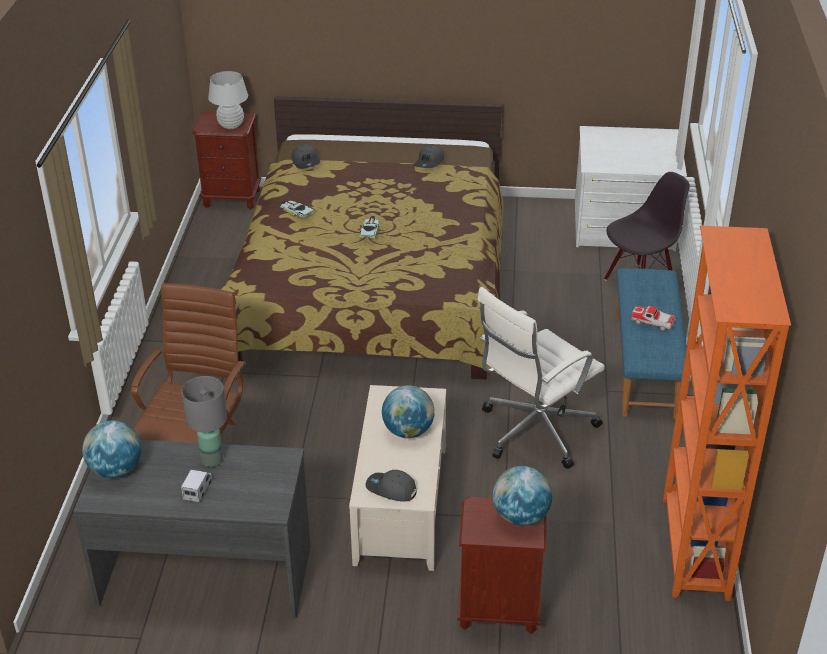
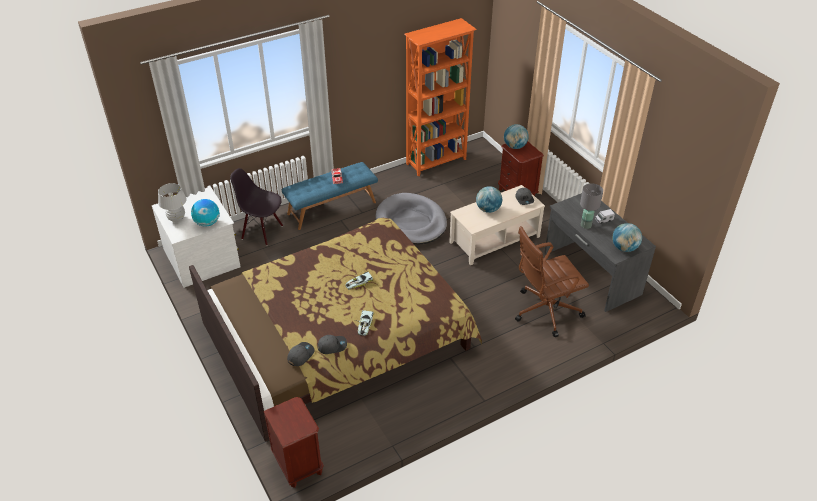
camera: 125 degrees left, 5 degrees up
white table lamp [208,71,248,129] -> white table lamp moved to [158,183,187,222]
grey cap [414,146,444,168] -> grey cap moved to [317,335,347,354]
white office chair [478,287,605,469] -> grey dog bed [375,193,447,245]
none -> globe [191,199,220,227]

